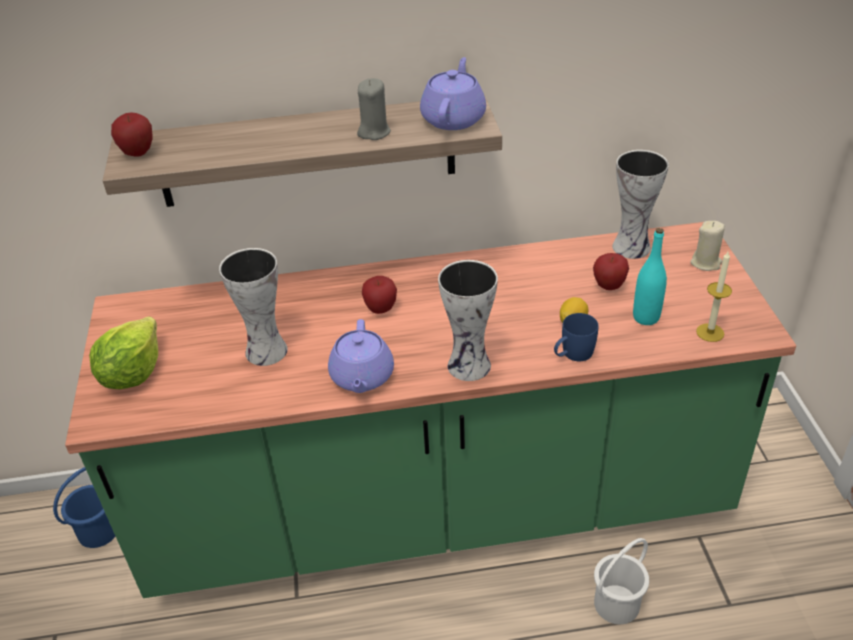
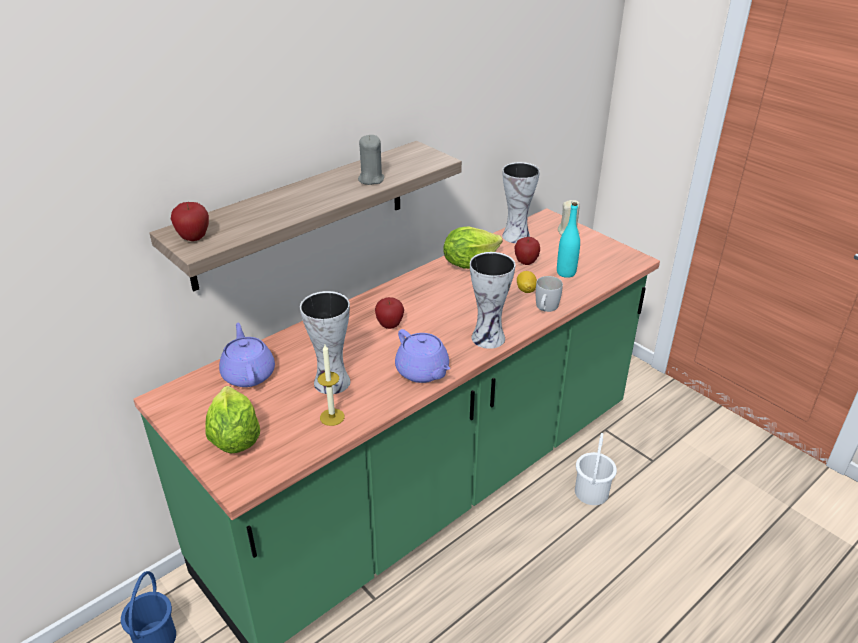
camera: 35 degrees left, 5 degrees down
purple teapot [420,57,486,130] -> purple teapot moved to [219,323,275,387]
blue mug [554,313,598,361] -> white mug [536,276,563,312]
candle [696,252,732,342] -> candle moved to [318,345,345,426]
none -> lettuce [443,226,502,269]

